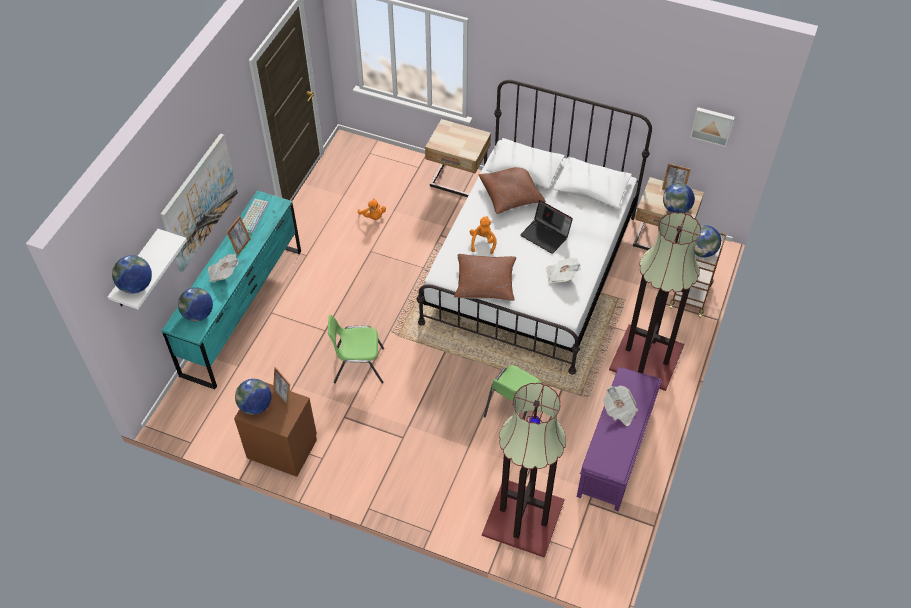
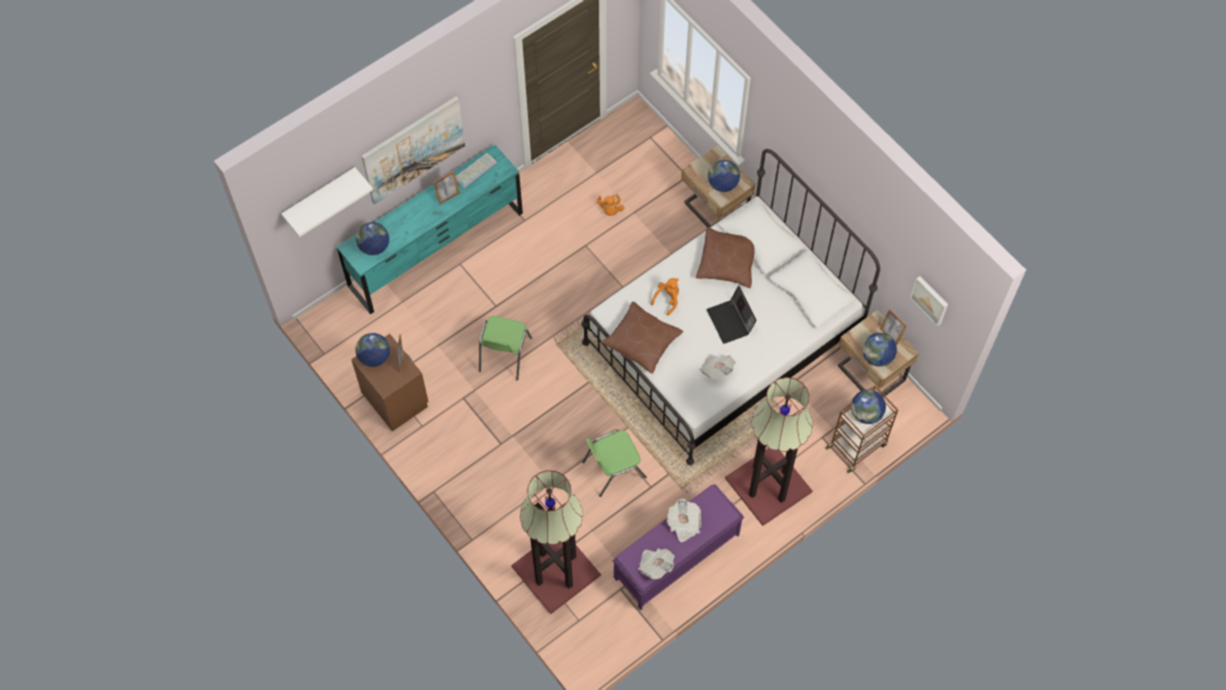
camera: 30 degrees right, 10 degrees up
globe [112,255,152,294] -> globe moved to [708,160,740,192]
newspaper [208,254,238,282] -> newspaper moved to [638,548,675,579]
green chair [328,315,384,384] -> green chair turned 105 degrees counterclockwise [479,316,532,380]

